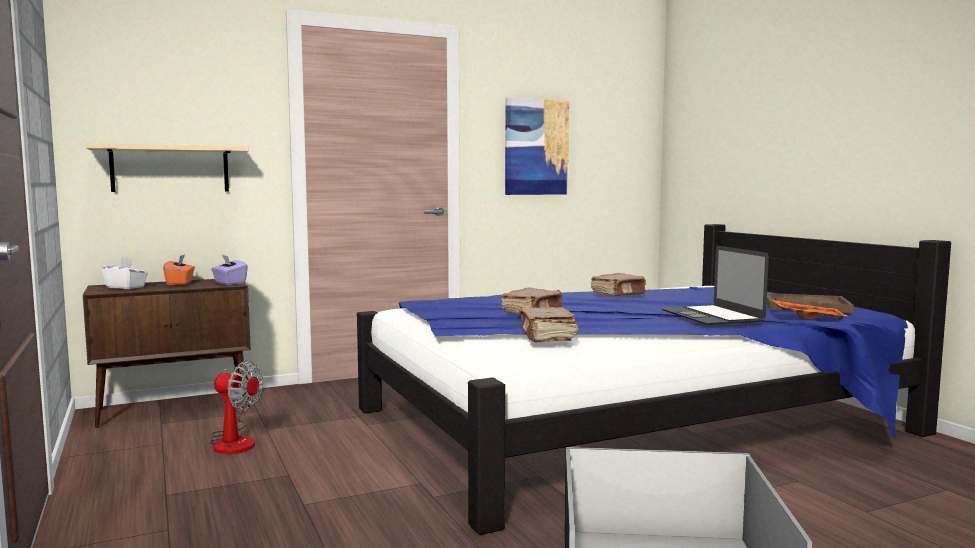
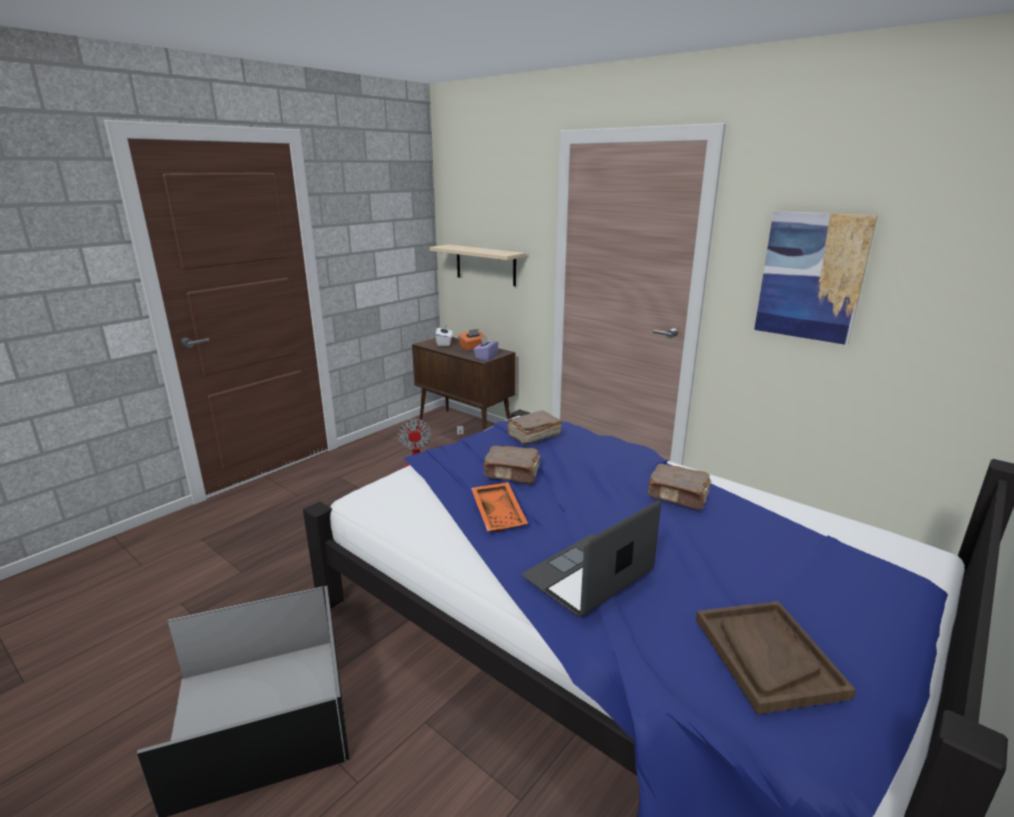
camera: 65 degrees right, 15 degrees up
brown book [519,307,578,342] -> brown book moved to [507,410,562,445]
orange tray [772,300,849,320] -> orange tray moved to [471,482,528,532]

